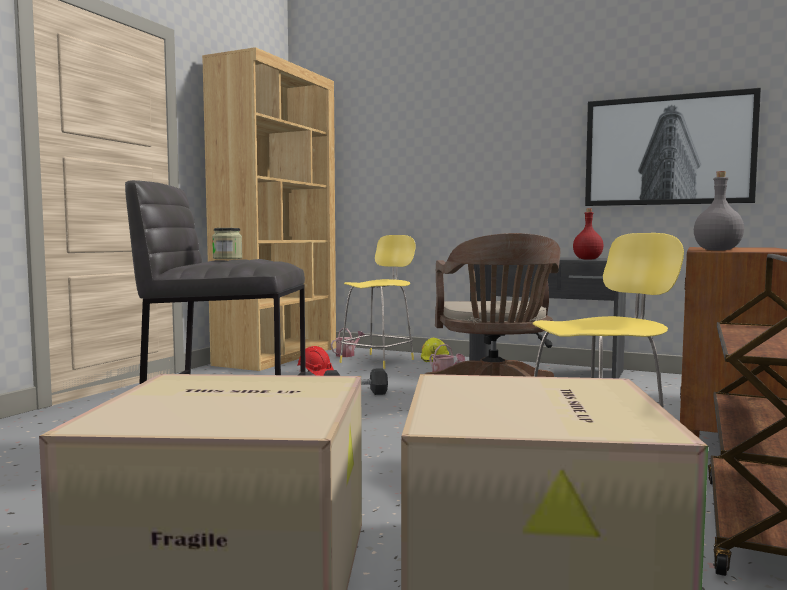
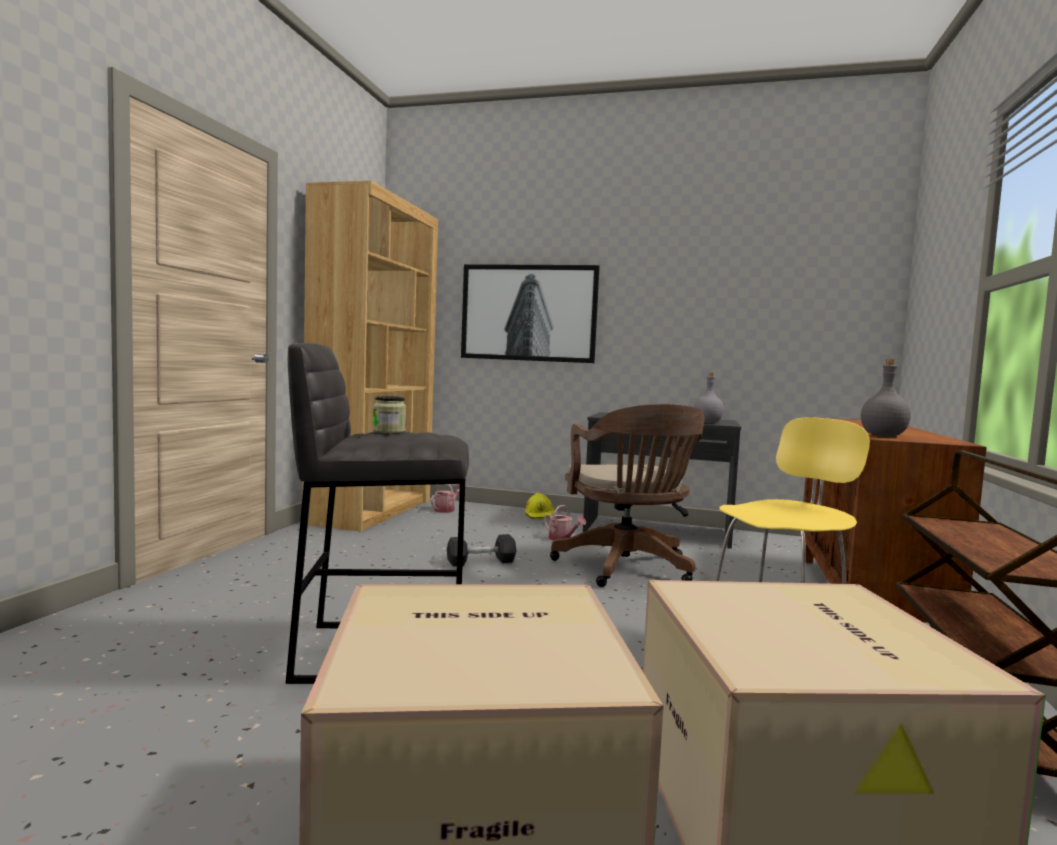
camera: 10 degrees left, 0 degrees up
red hard hat [297,346,334,376] -> none
yellow stool [339,235,416,369] -> none
red bottle [573,208,604,260] -> grey bottle [694,372,724,423]
picture [585,88,761,206] -> picture moved to [461,264,600,363]

